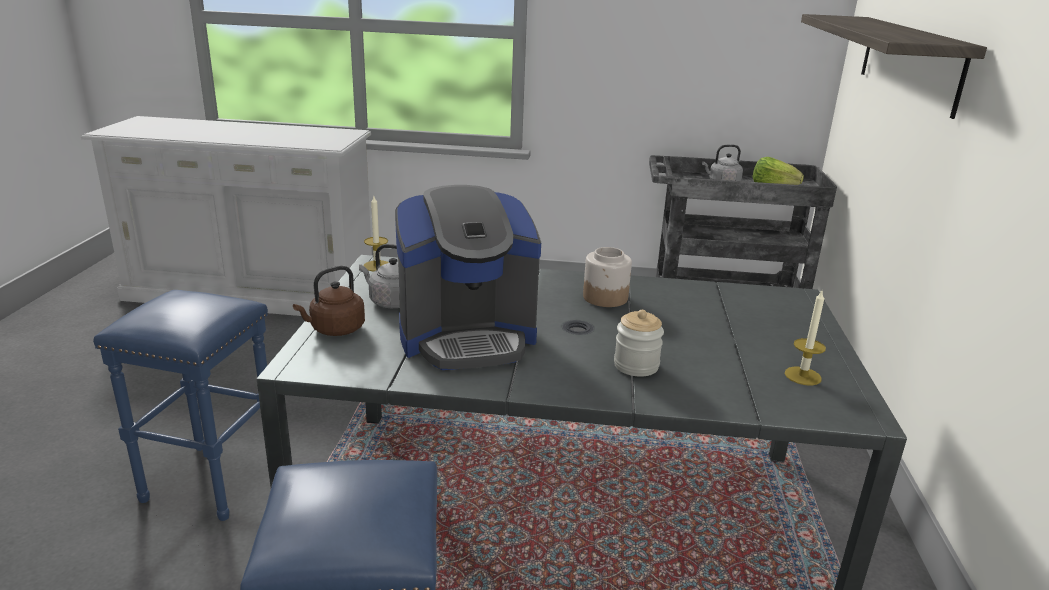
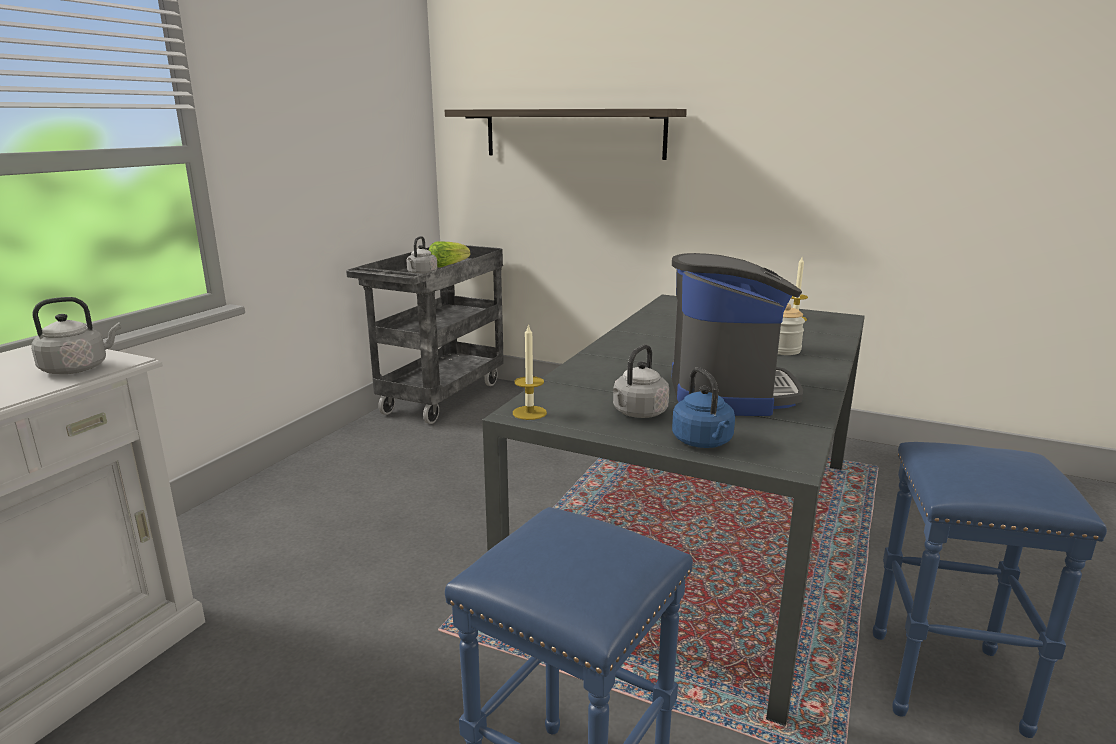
camera: 70 degrees left, 5 degrees down
brown kettle [293,266,365,336] -> blue kettle [672,367,735,448]
jar [583,247,632,307] -> none
none -> grey kettle [31,297,121,374]

